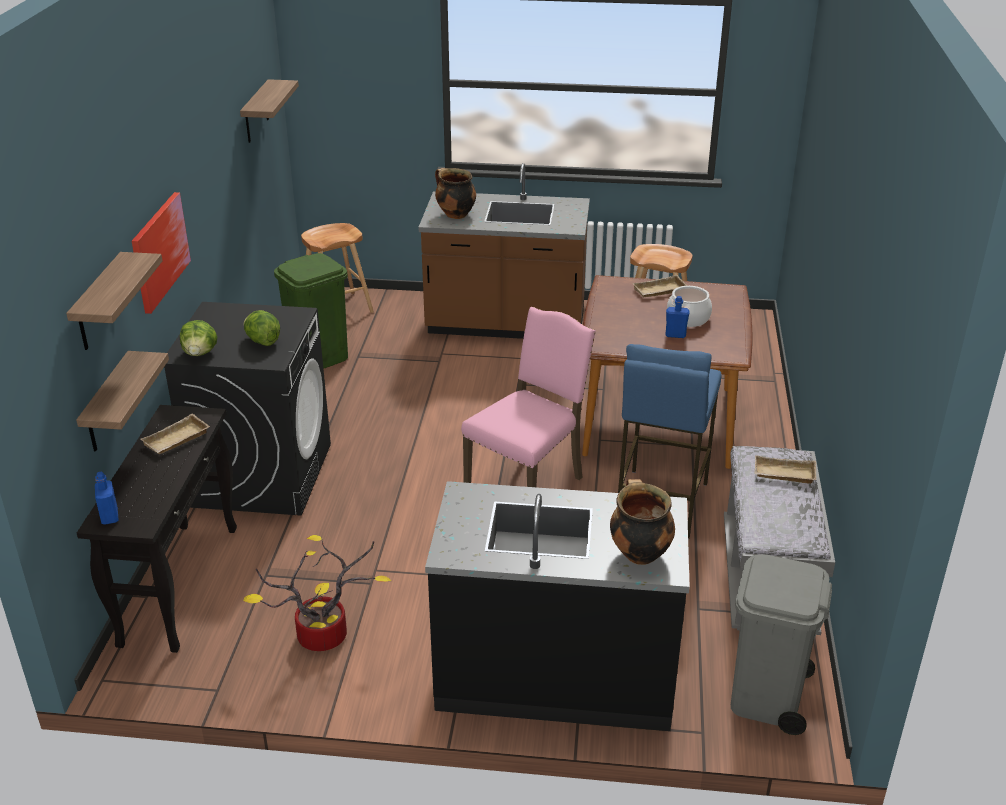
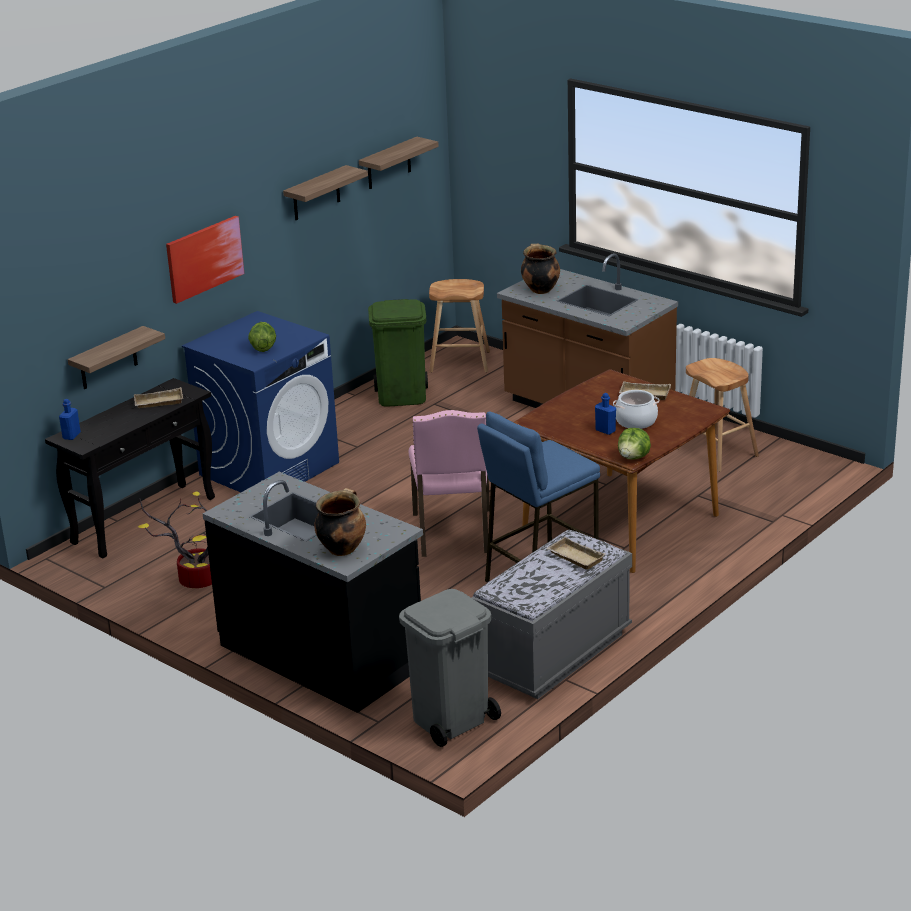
camera: 35 degrees right, 5 degrees down
shelf [66,252,163,350] -> shelf moved to [283,165,368,220]
black washing machine [164,302,331,516] -> blue washing machine [182,311,339,492]
lettuce [180,320,217,356] -> lettuce moved to [618,428,651,460]
pink chair [461,307,596,487] -> pink chair turned 105 degrees clockwise [409,410,490,557]

